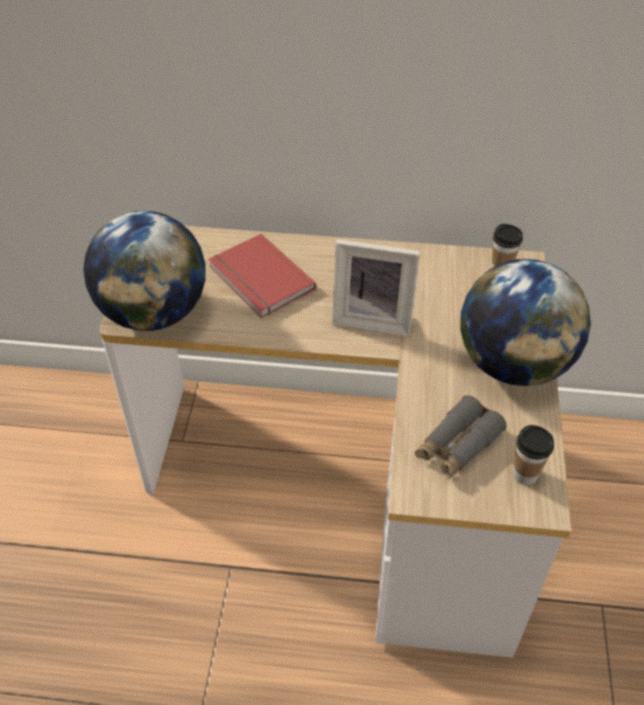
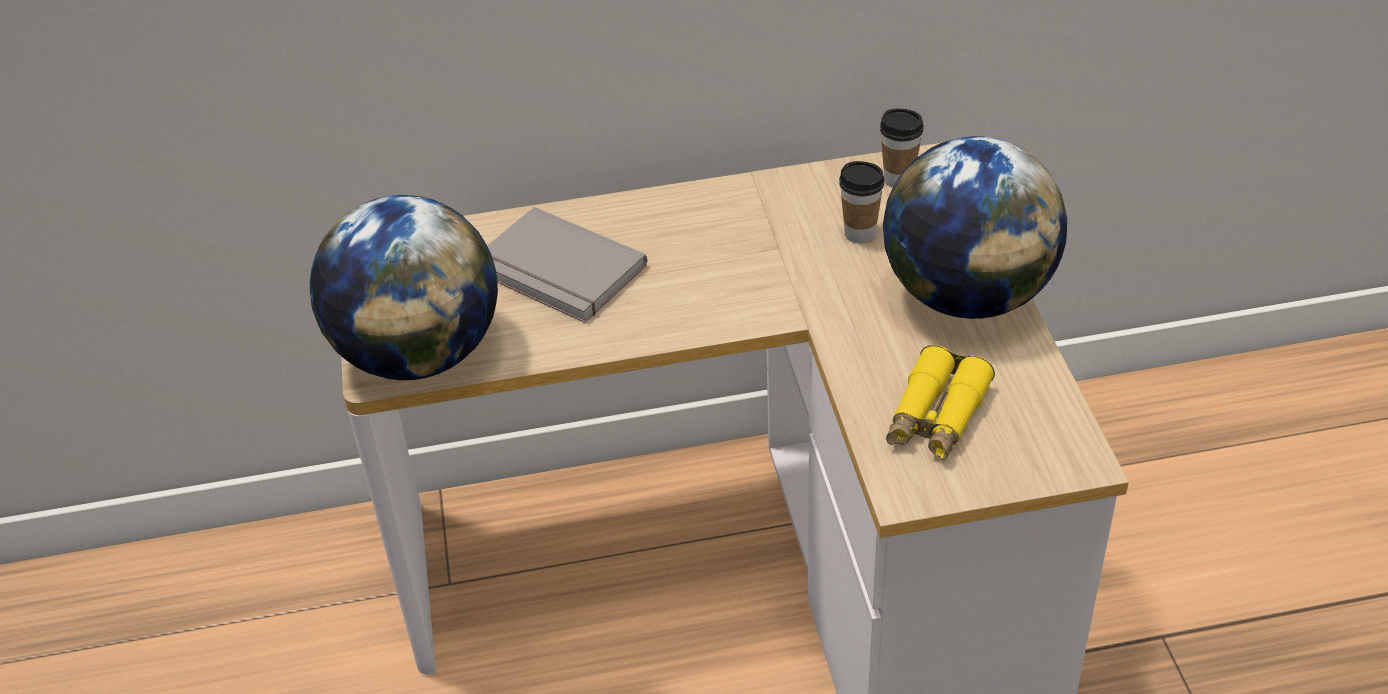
camera: 15 degrees left, 5 degrees down
red book [208,234,316,318] -> grey book [487,207,647,323]
picture frame [332,239,420,336] -> none
grey binoculars [415,395,507,479] -> yellow binoculars [886,345,995,460]
cup [513,425,554,485] -> cup moved to [839,161,885,244]

